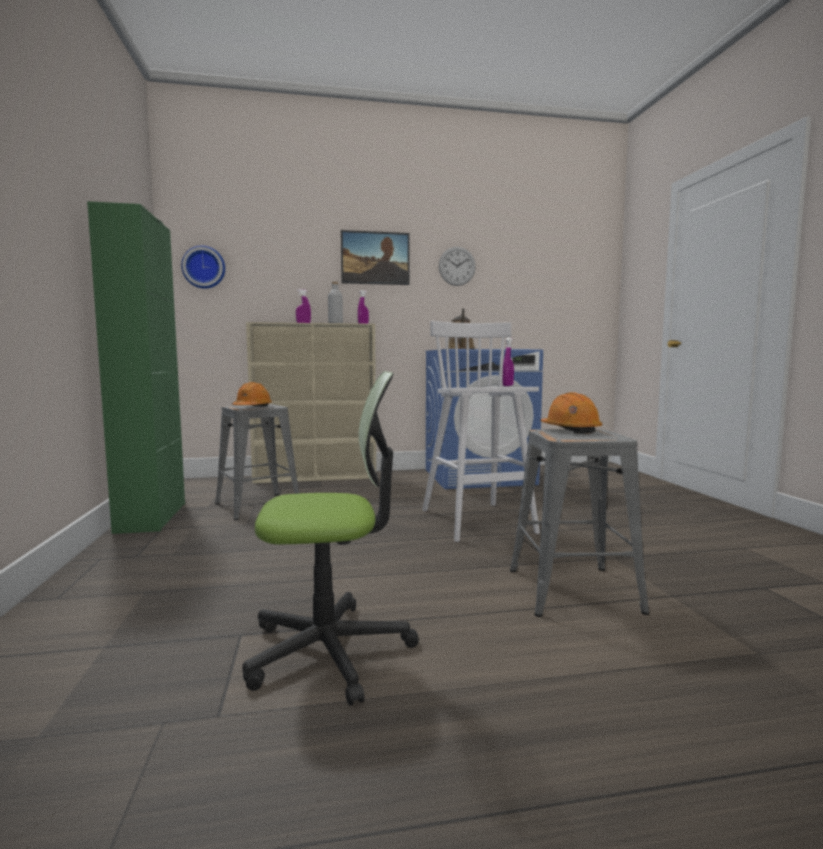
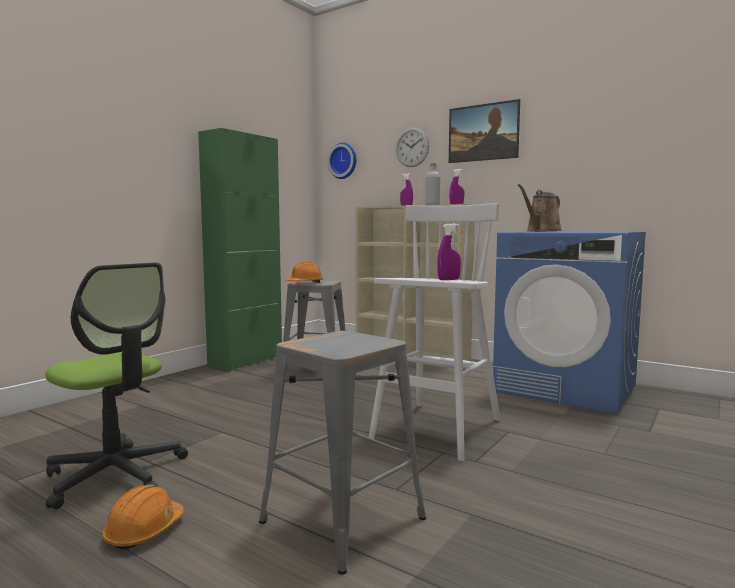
camera: 45 degrees right, 0 degrees up
wall clock [439,247,476,286] -> wall clock moved to [396,128,429,167]
orange hard hat [540,392,602,434] -> orange hard hat moved to [102,485,184,550]

